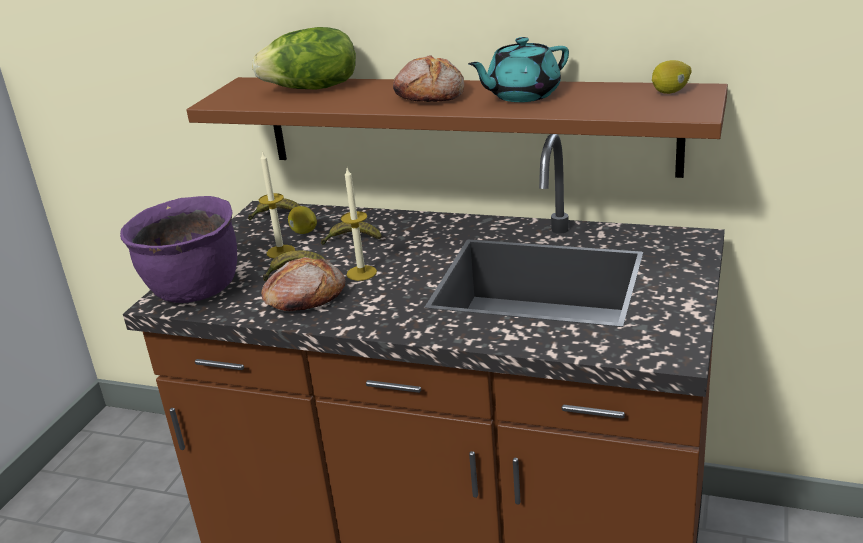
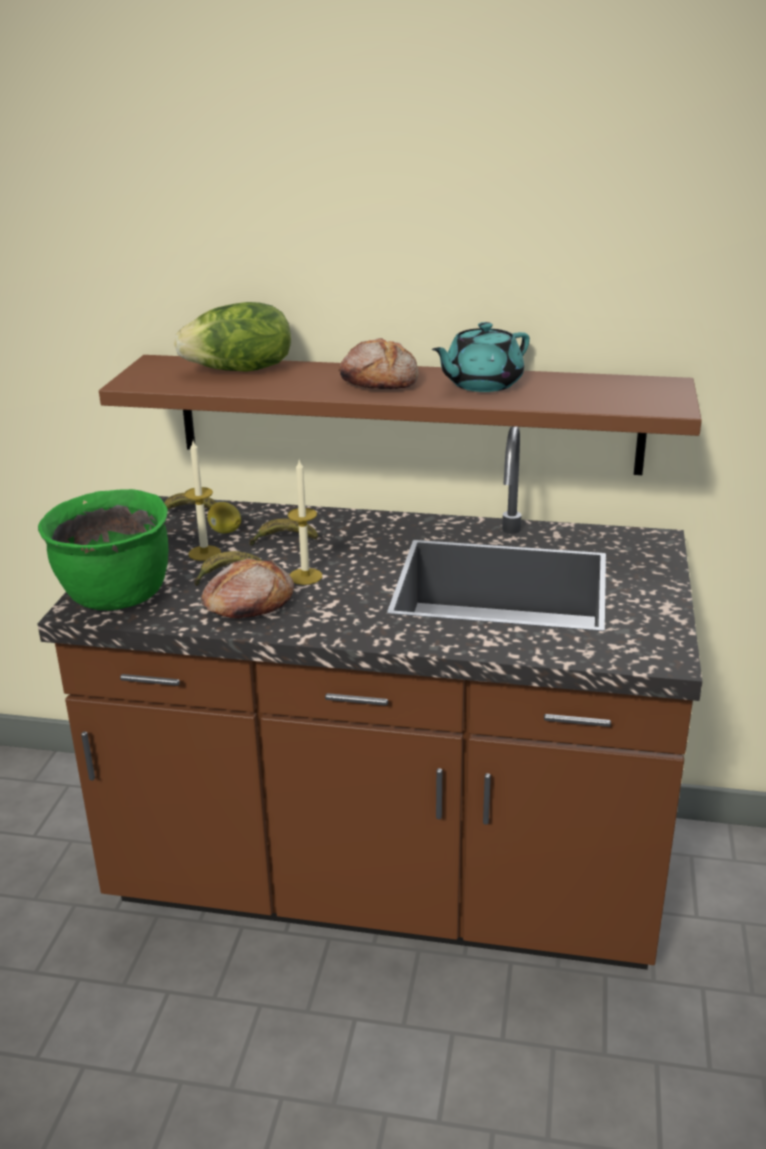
camera: 10 degrees left, 0 degrees up
purple cooking pot [120,196,237,303] -> green cooking pot [38,489,169,610]
lemon [652,60,692,94] -> none

